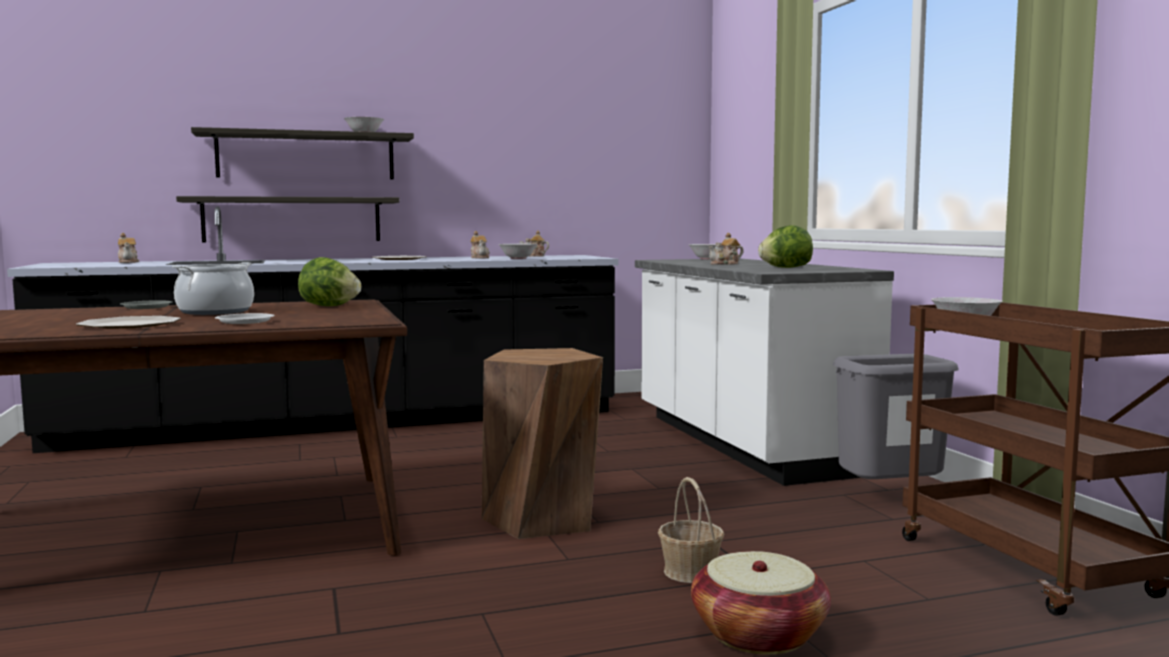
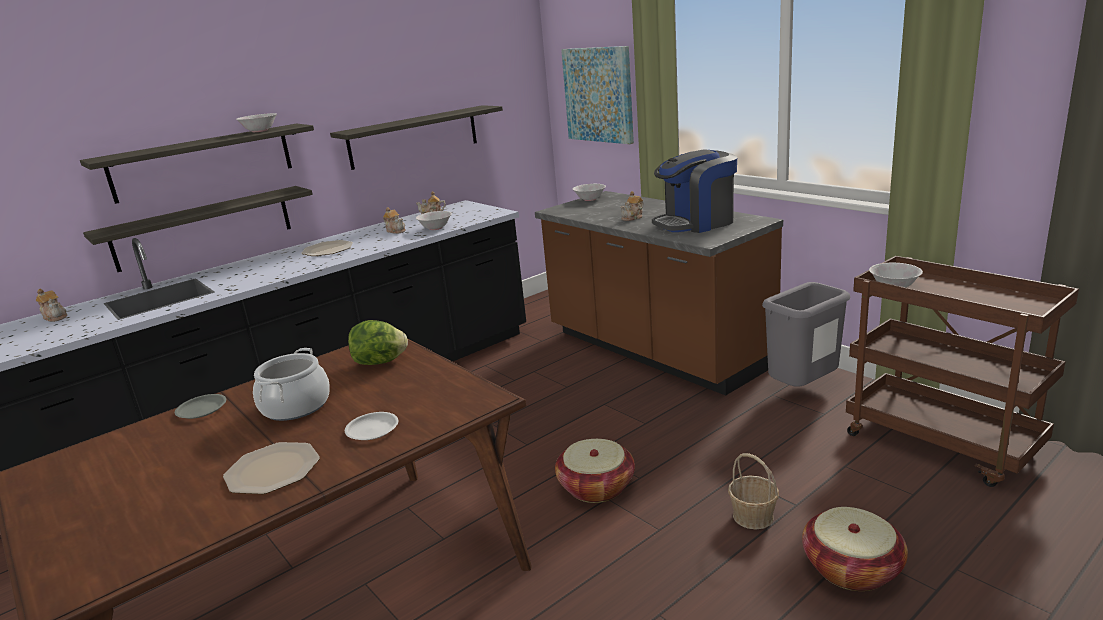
camera: 20 degrees left, 15 degrees up
brown stool [482,348,603,539] -> basket [555,439,635,503]
white counter [635,259,894,486] -> brown counter [535,191,783,396]
lettuce [758,225,813,268] -> coffee machine [652,149,737,233]
none -> shelf [330,105,503,170]
none -> picture [561,46,634,144]

